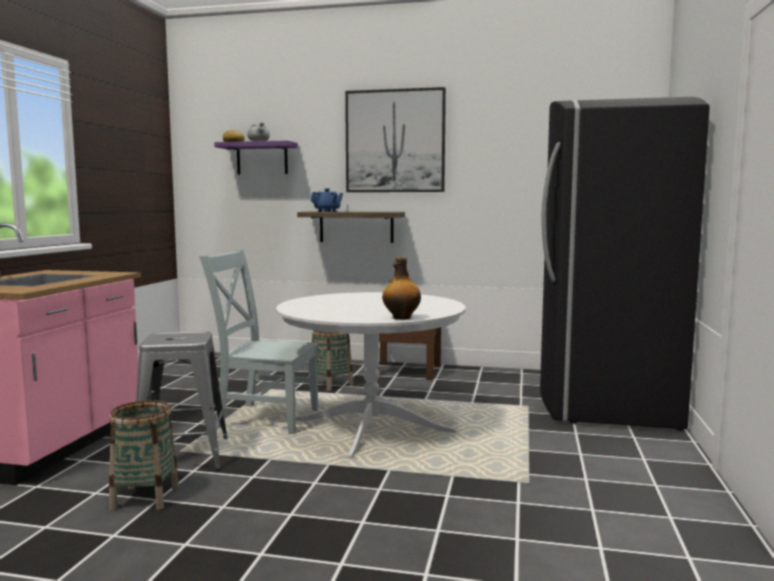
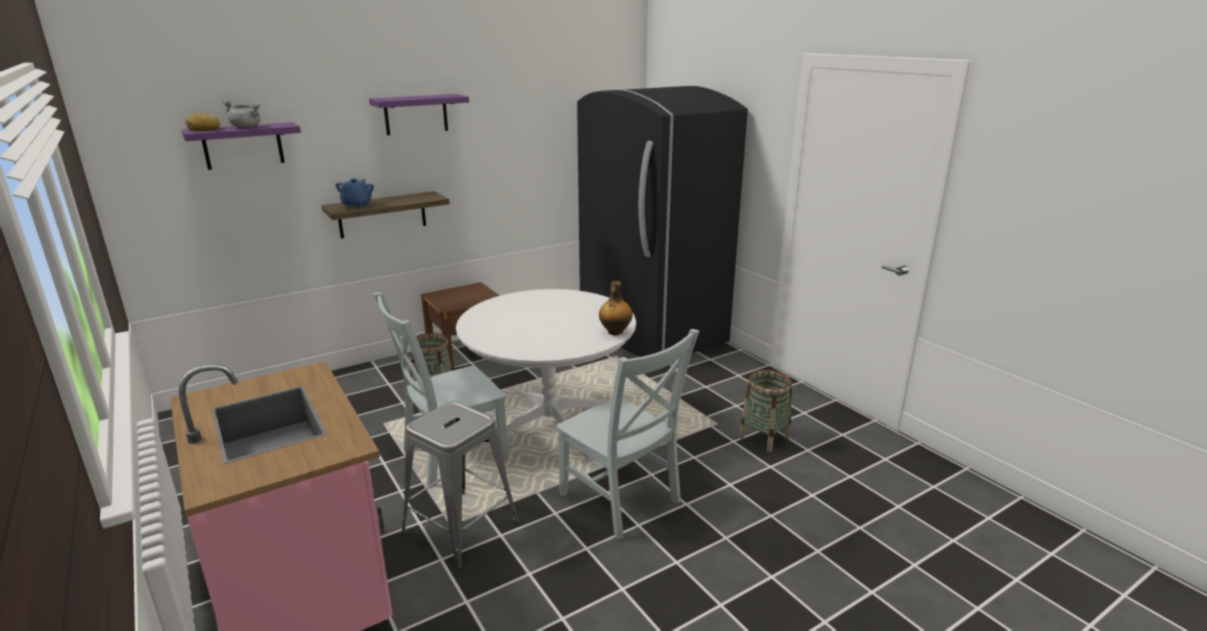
camera: 45 degrees left, 15 degrees up
basket [109,400,179,510] -> basket moved to [739,370,792,452]
picture [345,87,446,192] -> purple shelf [369,94,469,135]
none -> grey chair [556,329,699,540]

